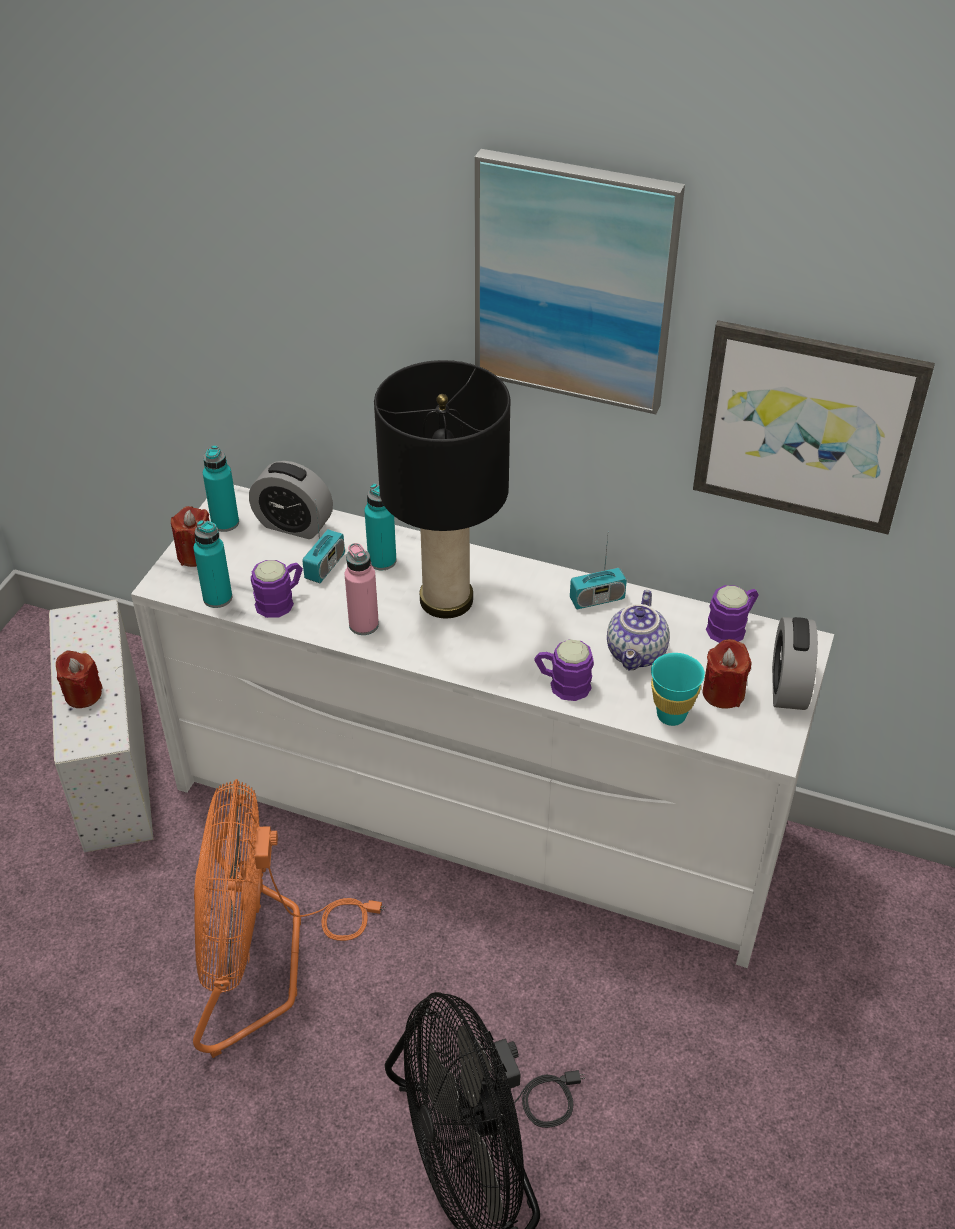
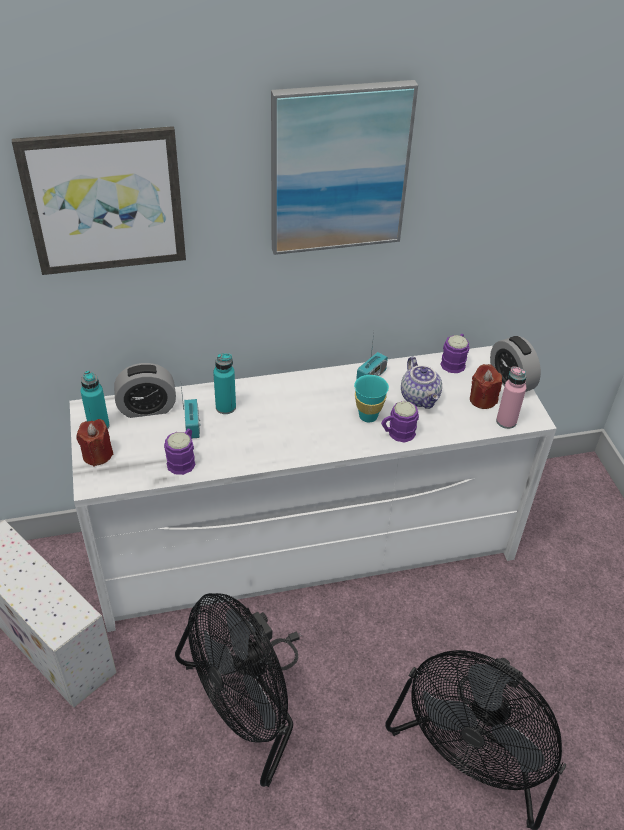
camera: 35 degrees left, 0 degrees up
red candle [56,651,103,708] -> none
turquoise bottle [193,520,232,608] -> none
orange fan [193,779,386,1058] -> black fan [175,593,302,787]
pink bottle [345,543,379,635] -> pink bottle moved to [496,366,526,429]
black table lamp [374,360,510,618] -> none
turquoise cup [651,653,705,726] -> turquoise cup moved to [354,375,389,422]
picture [693,320,935,534] -> picture moved to [12,126,186,275]

